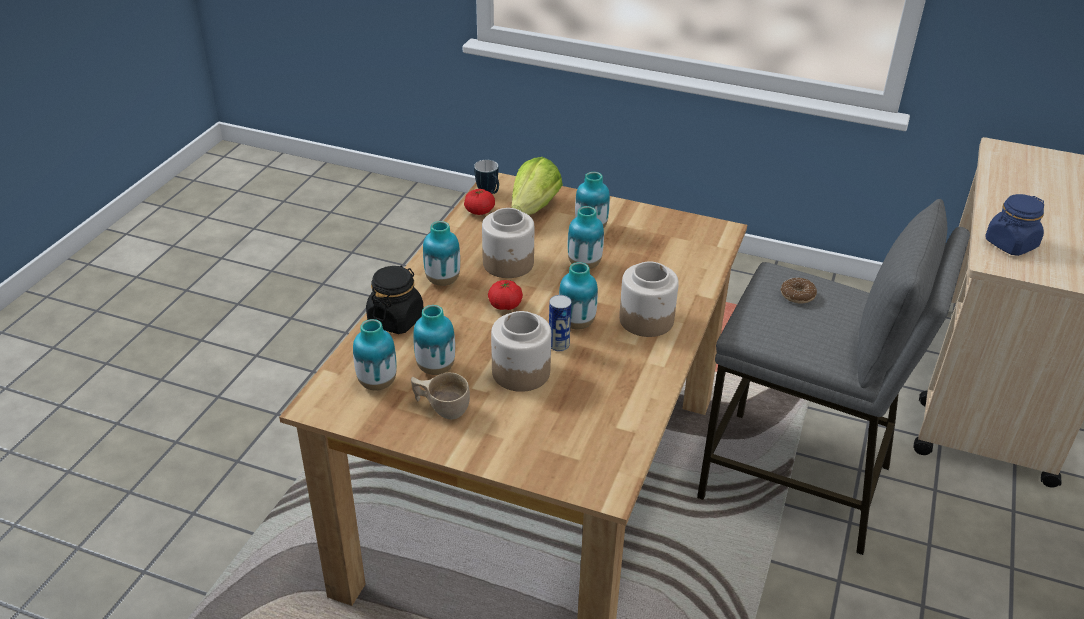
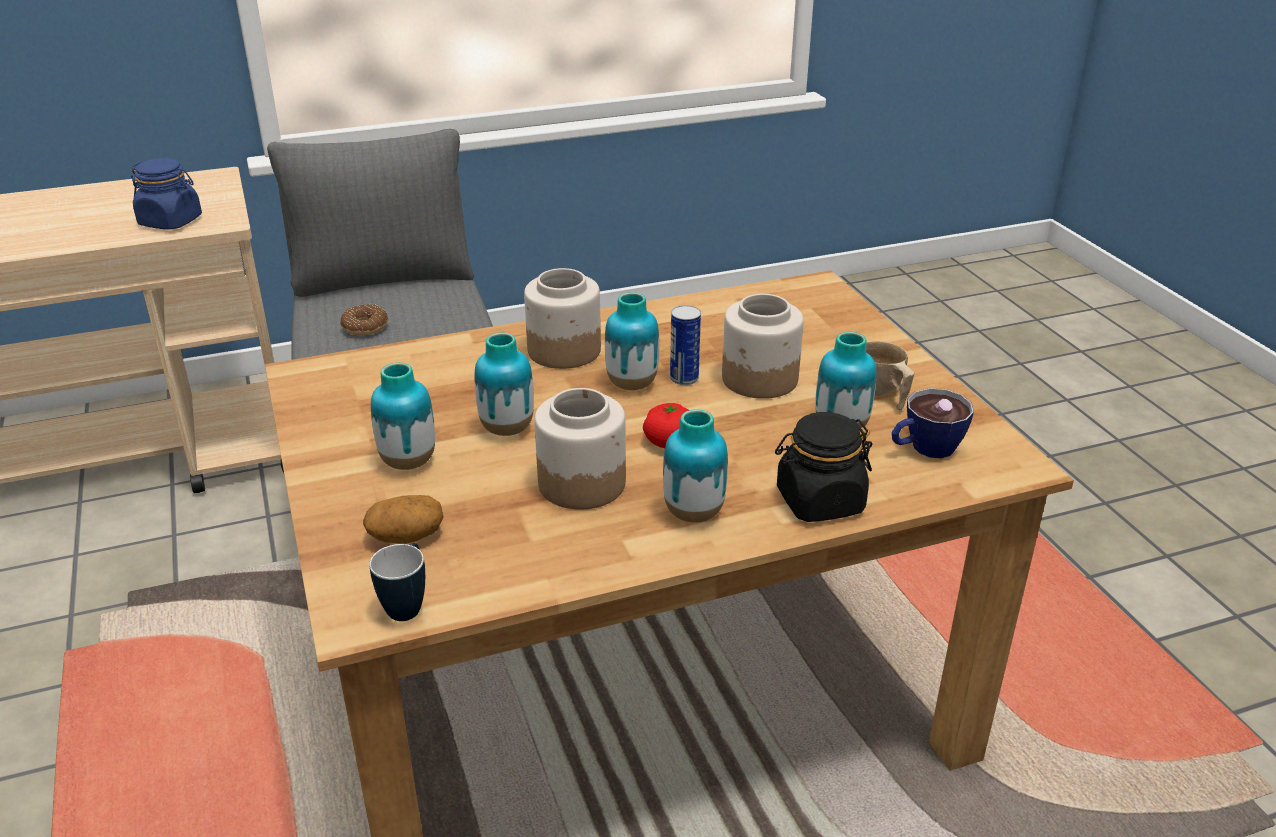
camera: 130 degrees left, 5 degrees down
vase [353,319,397,391] -> cup [892,388,974,458]
tomato [464,189,495,215] -> none
lettuce [511,157,563,215] -> potato [363,495,444,544]

